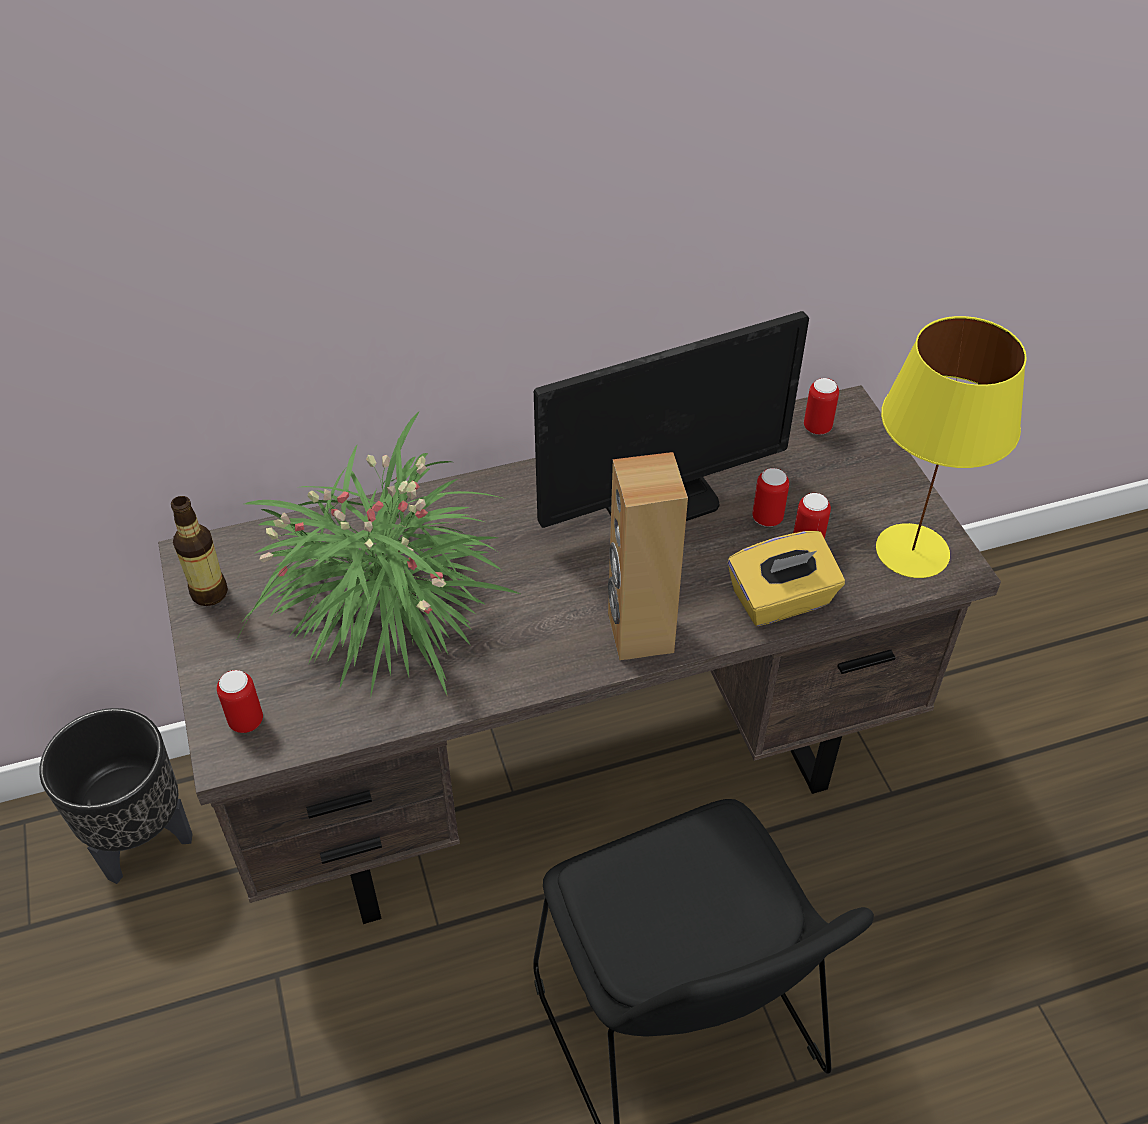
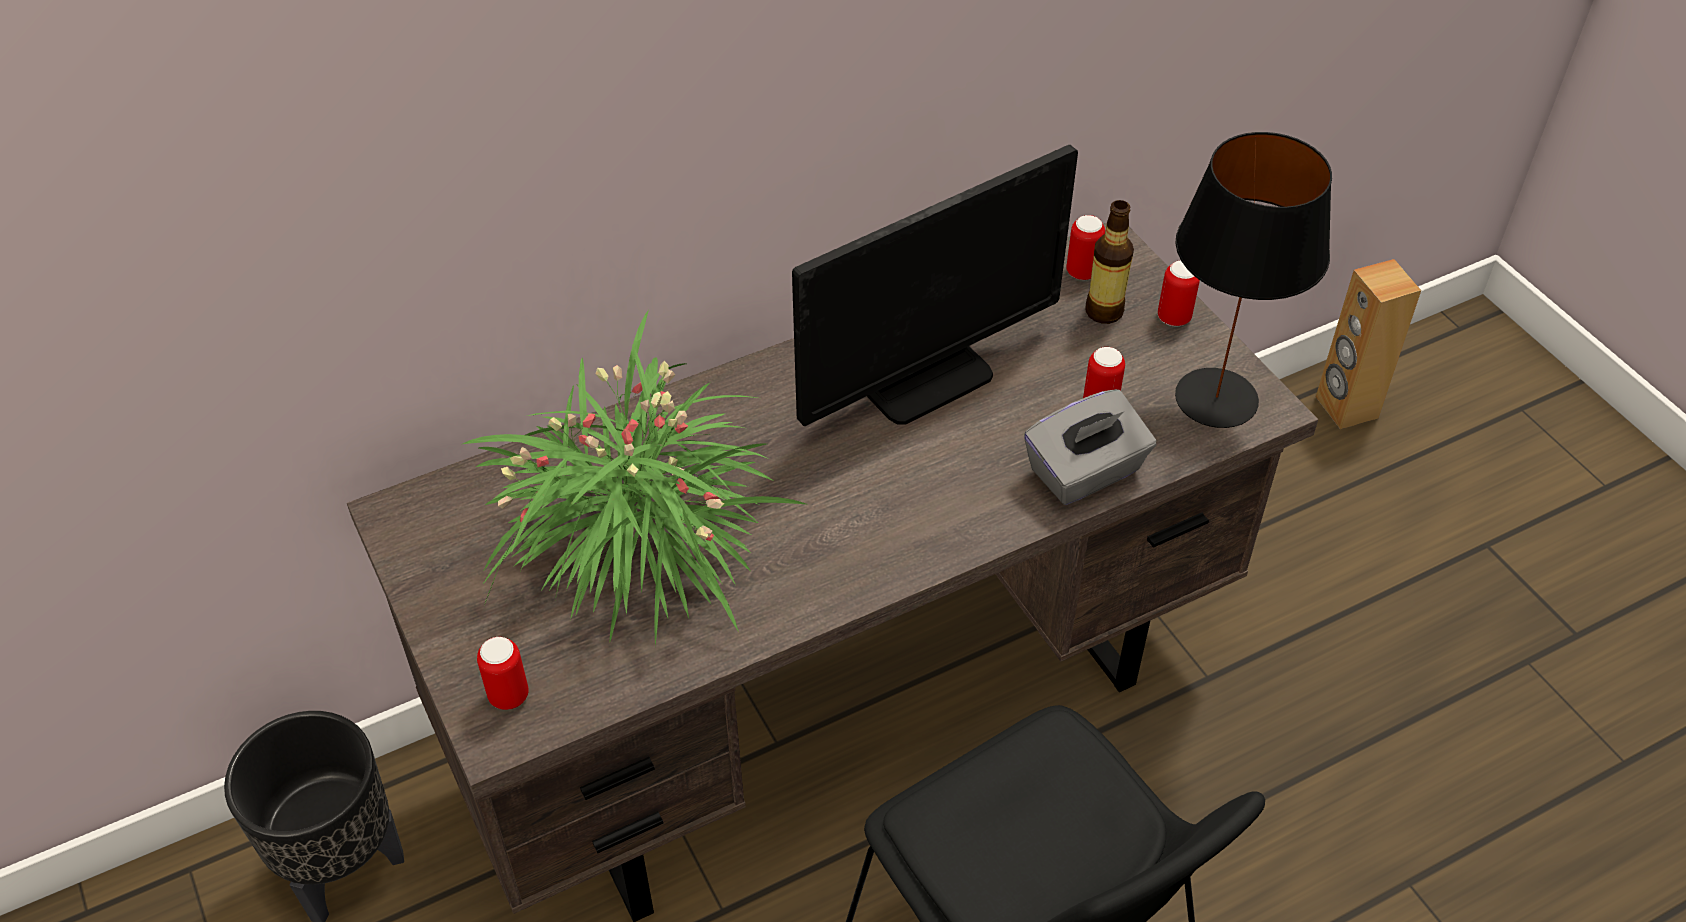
camera: 10 degrees left, 0 degrees up
bottle [171,496,228,606] -> bottle moved to [1085,200,1134,324]
brown speaker [608,452,688,660] -> brown speaker moved to [1316,259,1421,429]
yellow tissue box [728,531,845,626] -> grey tissue box [1024,389,1156,505]
can [752,468,789,527] -> can moved to [1158,260,1200,326]
yellow table lamp [876,316,1026,578] -> black table lamp [1175,132,1332,428]

